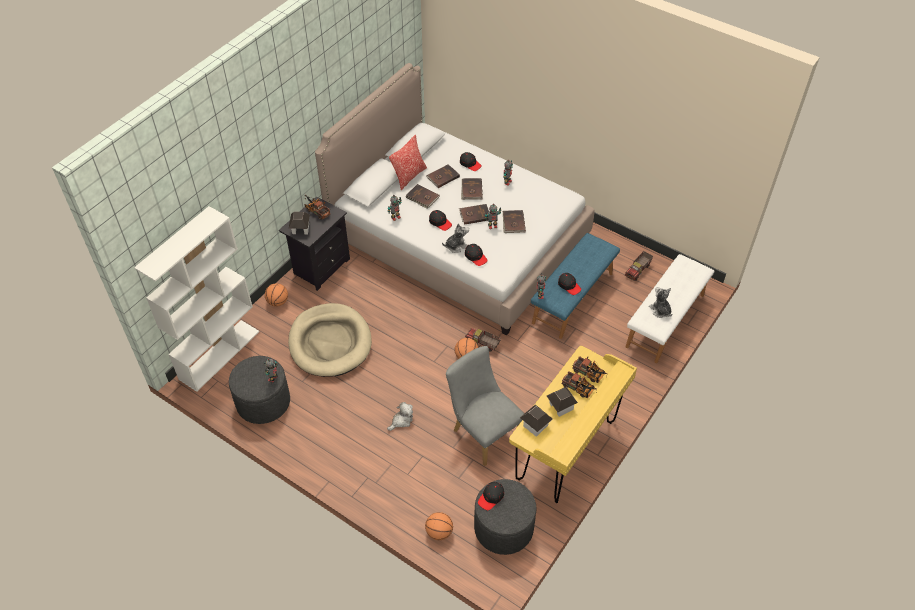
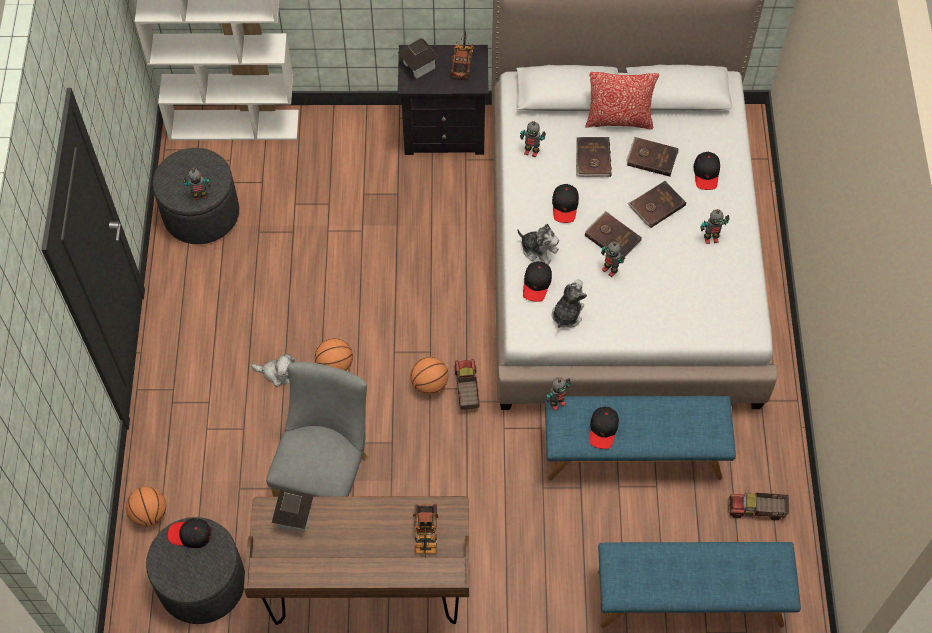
camera: 55 degrees right, 10 degrees up
basketball [265,283,288,307] -> basketball moved to [315,338,353,371]
beige dog bed [288,303,372,377] -> none
brown book [503,210,526,233] -> none
yellow desk [509,346,637,503] -> brown desk [244,496,469,625]
toy house [547,387,578,417] -> none
toy truck [562,371,597,398] -> none
white bench [625,254,714,363] -> blue bench [598,542,801,628]
plush toy [649,287,673,318] -> plush toy moved to [552,280,587,328]

